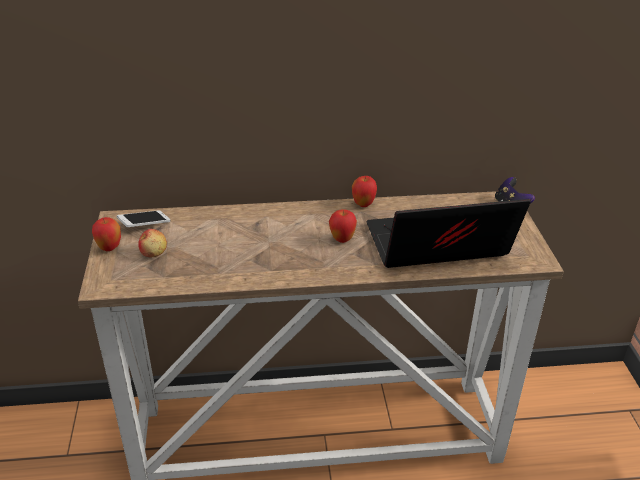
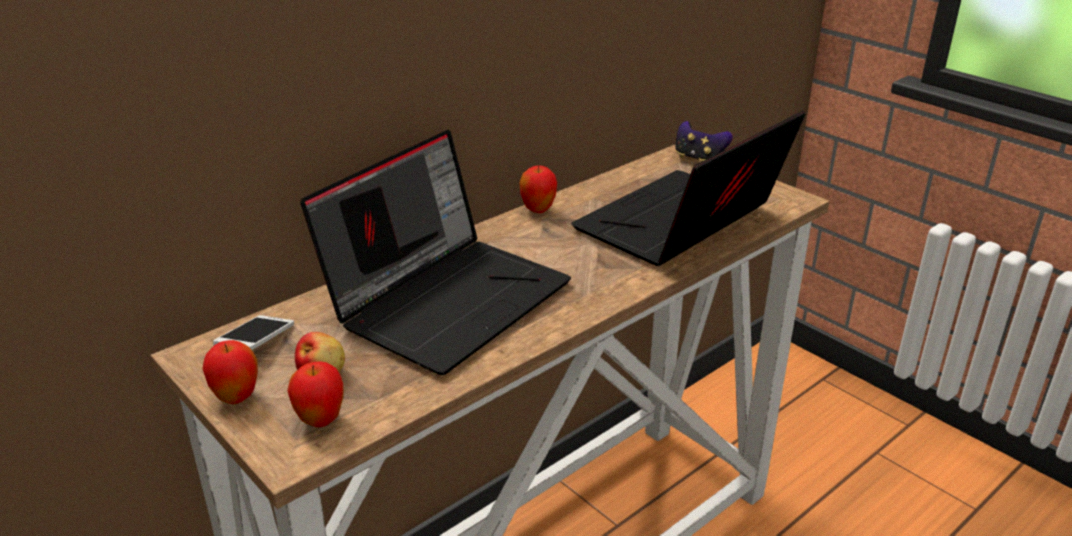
camera: 35 degrees left, 5 degrees down
apple [329,209,357,243] -> apple moved to [287,361,344,427]
none -> laptop [300,130,571,375]

